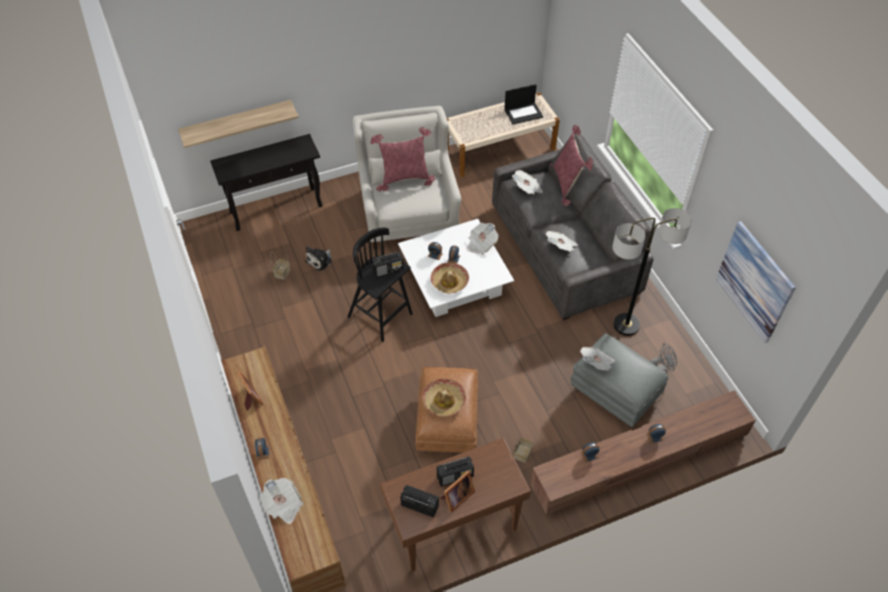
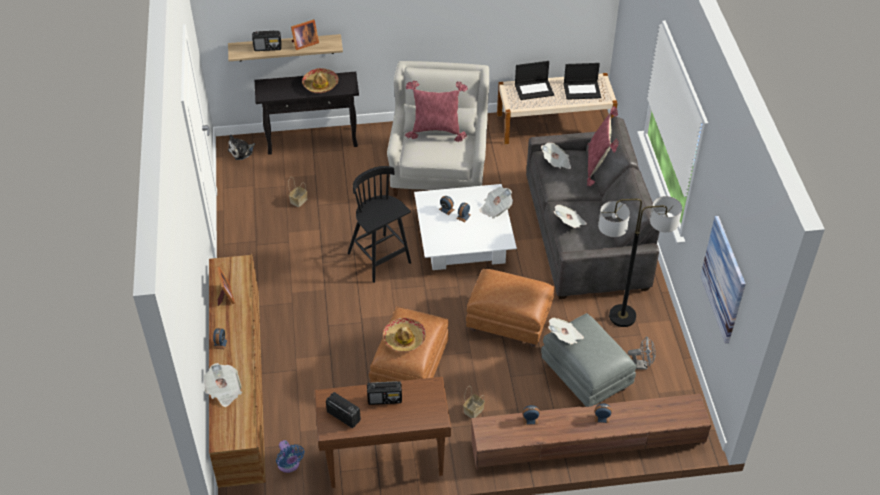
camera: 15 degrees right, 5 degrees down
plush toy [306,246,332,271] -> plush toy moved to [228,135,255,160]
radio [372,252,404,278] -> radio moved to [252,30,282,51]
hat [431,263,469,294] -> hat moved to [302,68,339,93]
picture frame [440,471,475,513] -> picture frame moved to [291,19,319,50]
none -> blue fan [276,440,304,473]
none -> brown ottoman [466,269,555,347]
none -> laptop [515,61,554,100]

